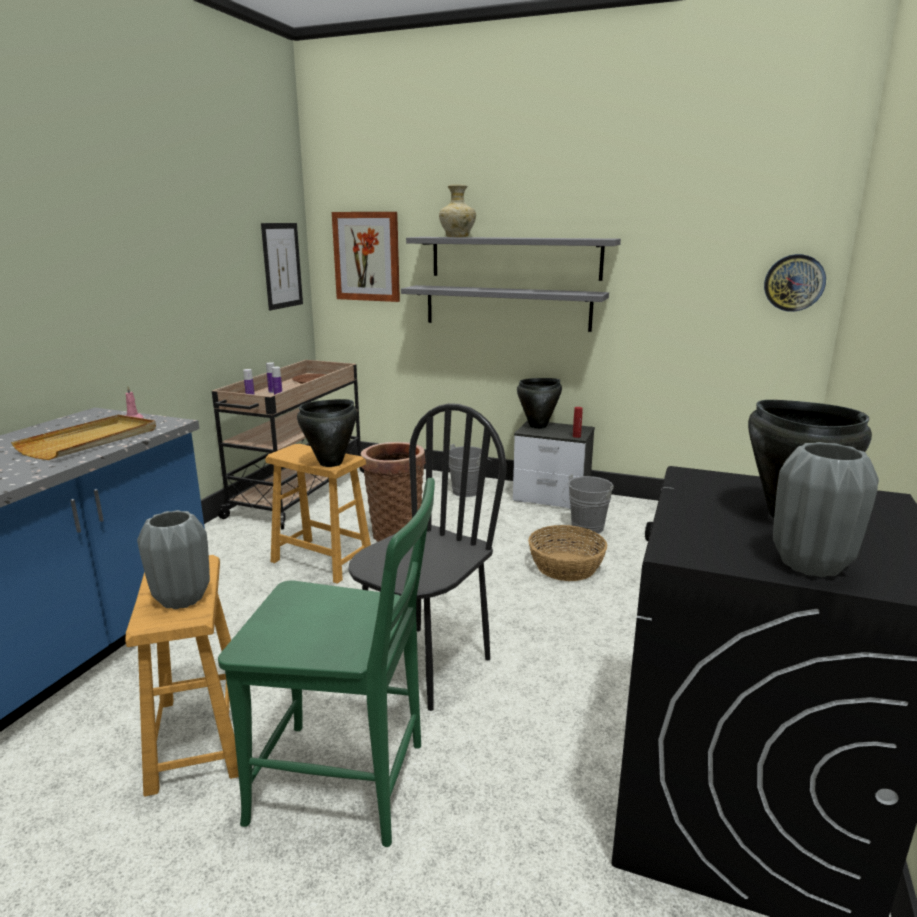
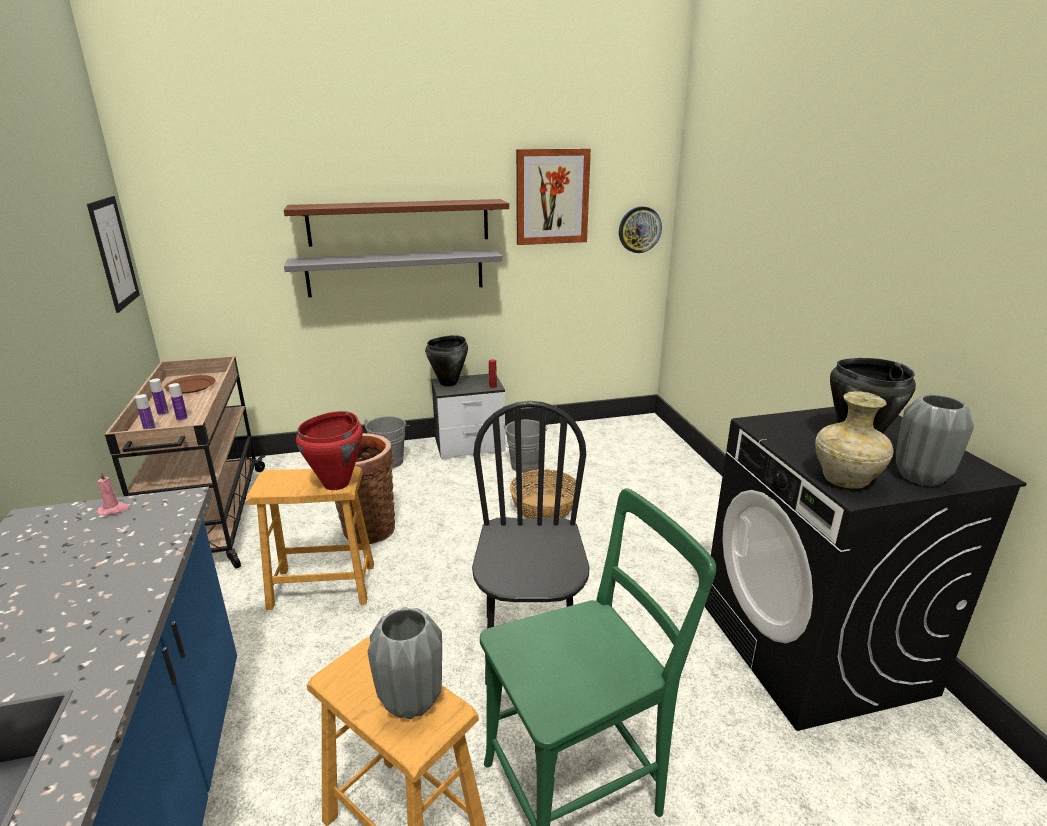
camera: 35 degrees left, 5 degrees up
beige tray [11,415,156,460] -> none
black cooking pot [297,399,357,467] -> red cooking pot [296,411,363,490]
picture [332,212,400,302] -> picture moved to [516,149,591,245]
grey shelf [406,237,621,281] -> brown shelf [284,199,509,247]
beige vase [439,184,476,237] -> beige vase moved to [815,391,894,489]

